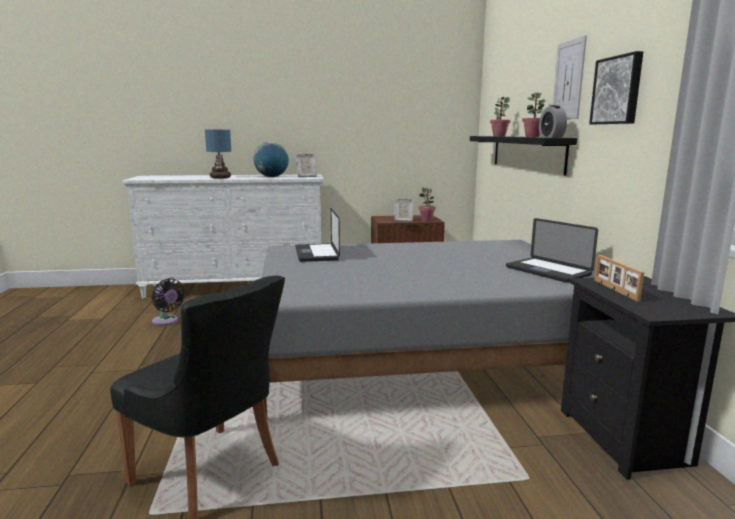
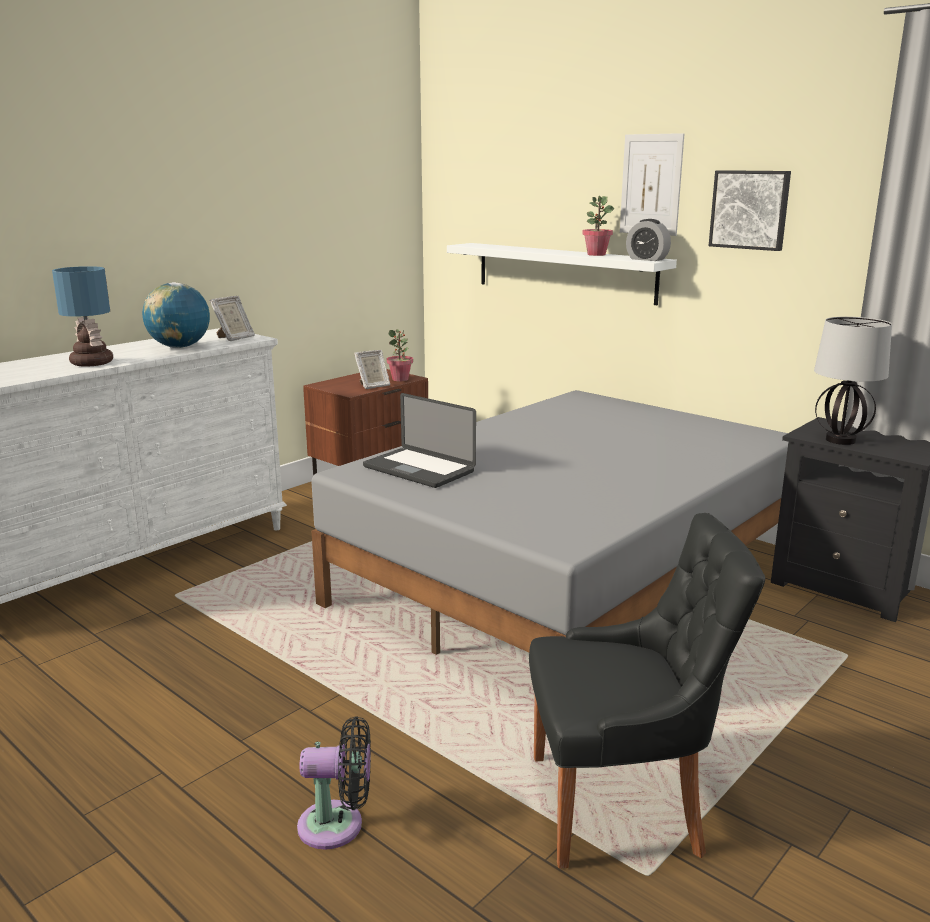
camera: 40 degrees left, 5 degrees up
black fan [152,278,185,325] -> black fan moved to [297,716,371,850]
black shelf [470,136,577,176] -> white shelf [447,243,677,305]
potted plant [490,97,511,136] -> none
laptop [506,218,598,283] -> none
picture frame [594,255,644,302] -> table lamp [814,317,892,445]

